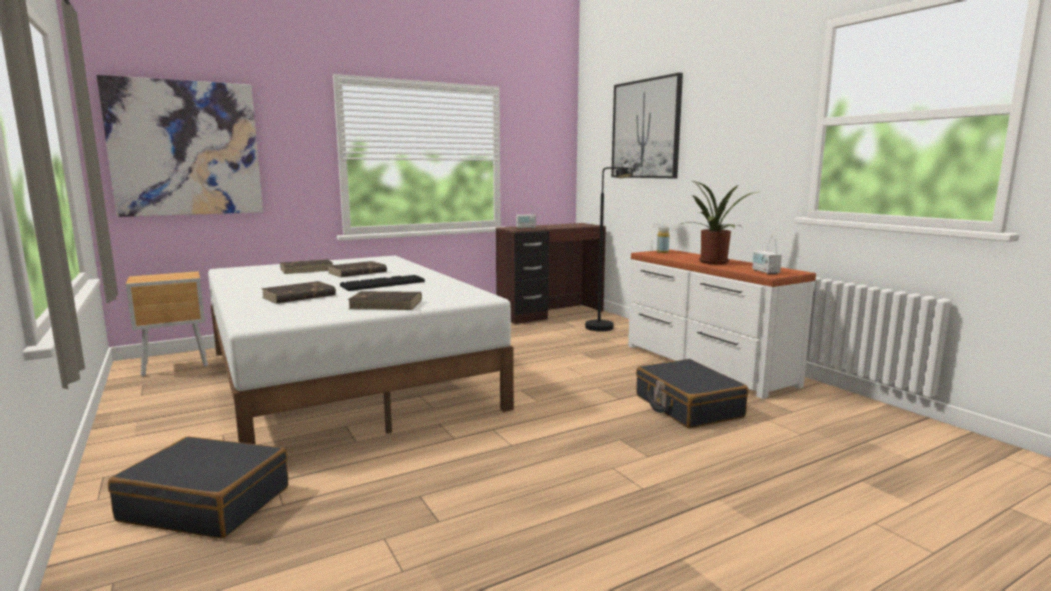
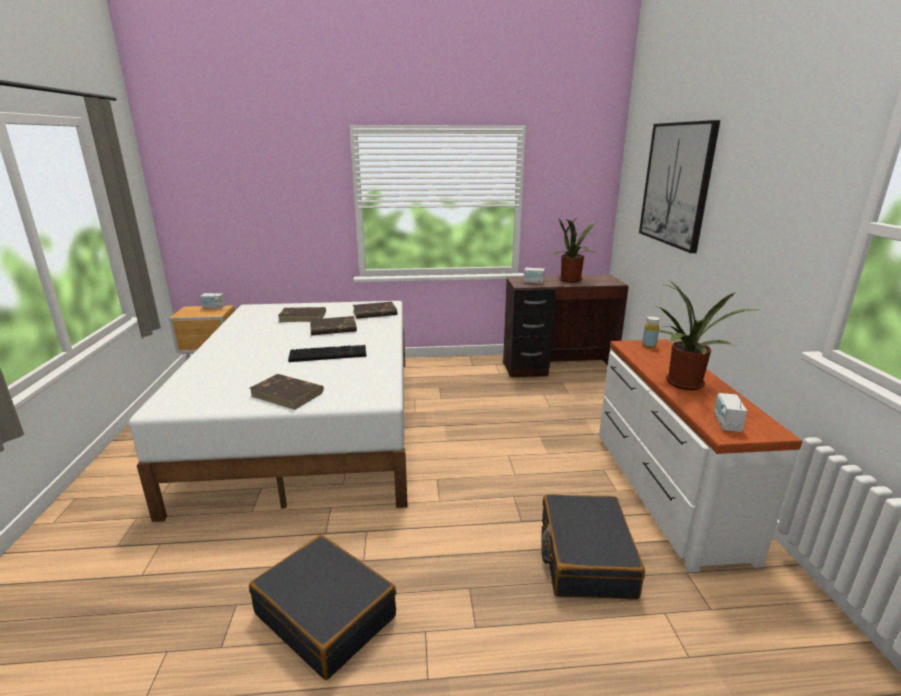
camera: 25 degrees right, 10 degrees up
picture [97,75,263,217] -> none
black suitcase [108,436,288,539] -> black suitcase moved to [249,535,396,680]
brown book [261,281,336,304] -> brown book moved to [353,302,397,319]
black floor lamp [585,167,633,332] -> none
none -> radio [200,284,225,309]
none -> potted plant [553,219,596,283]

